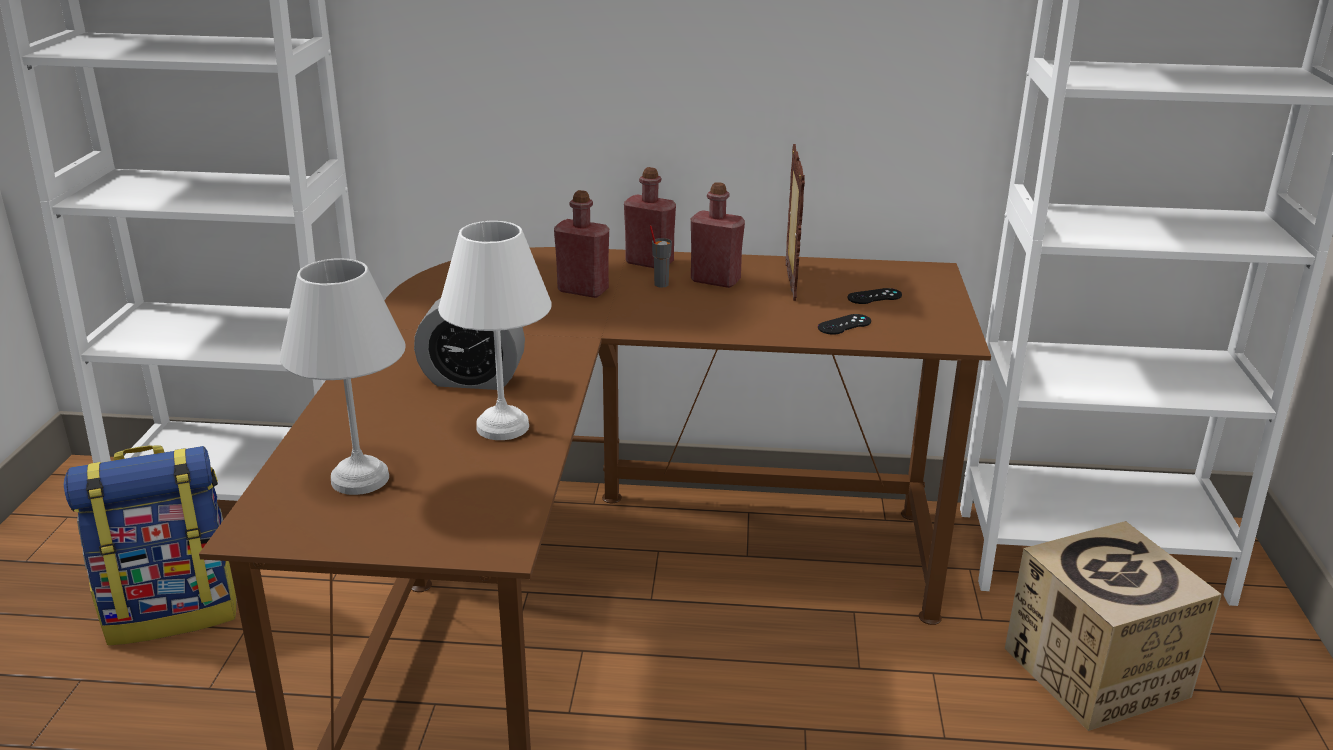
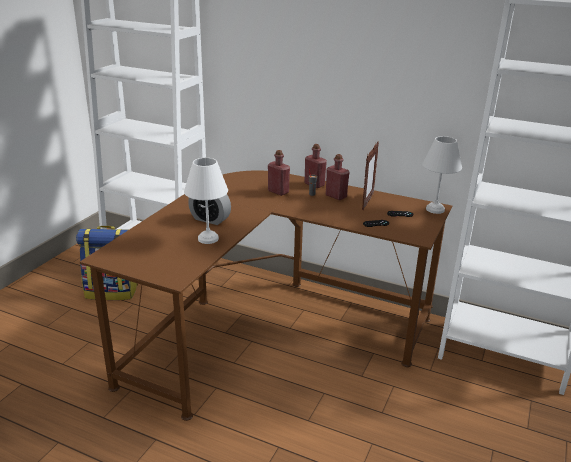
camera: 20 degrees right, 0 degrees up
white table lamp [280,259,405,495] -> white table lamp moved to [422,136,462,214]
cardboard box [1005,521,1222,731] -> none

